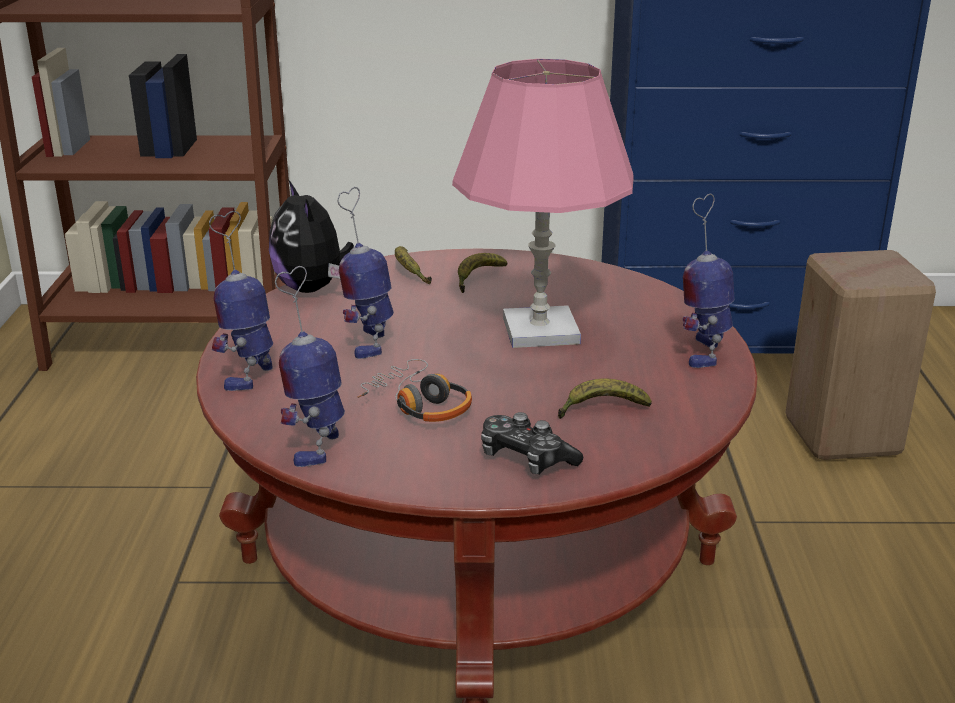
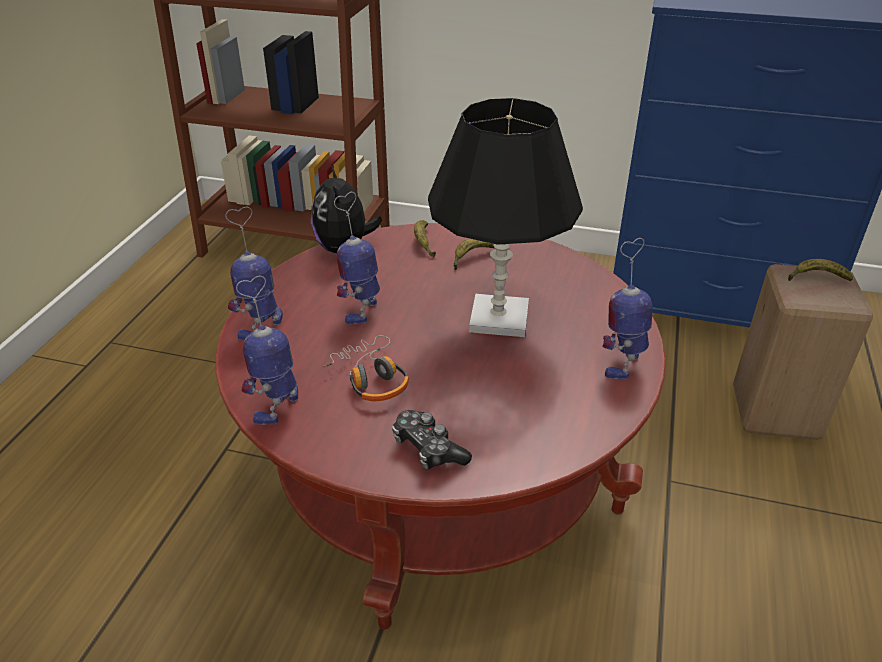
camera: 15 degrees right, 10 degrees up
pink table lamp [452,59,634,348] -> black table lamp [428,98,583,337]
banana [558,378,652,419] -> banana moved to [788,259,853,281]

